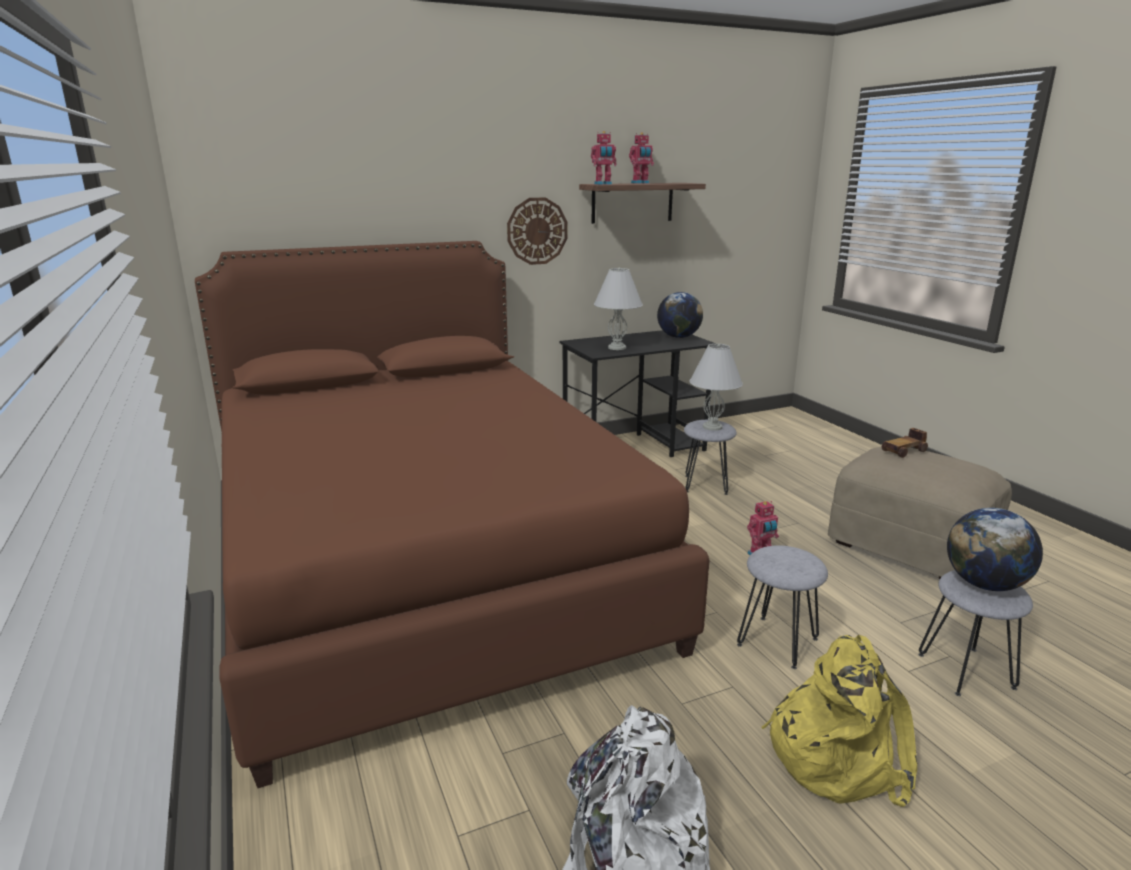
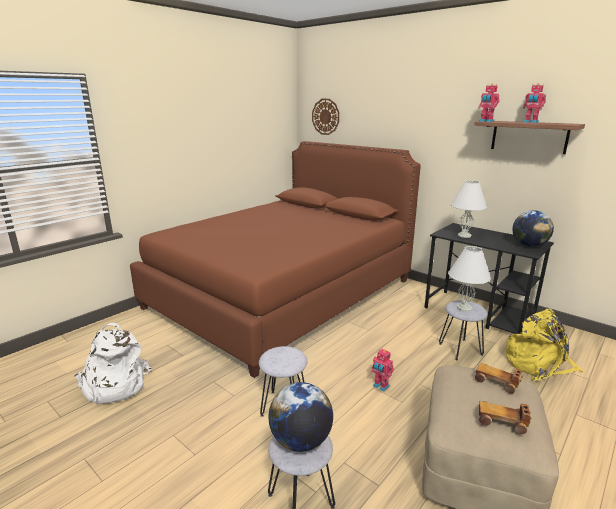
camera: 65 degrees right, 0 degrees up
wall clock [507,197,567,265] -> wall clock moved to [312,99,339,135]
yellow backpack [761,635,917,807] -> yellow backpack moved to [506,309,584,381]
none -> toy car [479,401,531,434]

